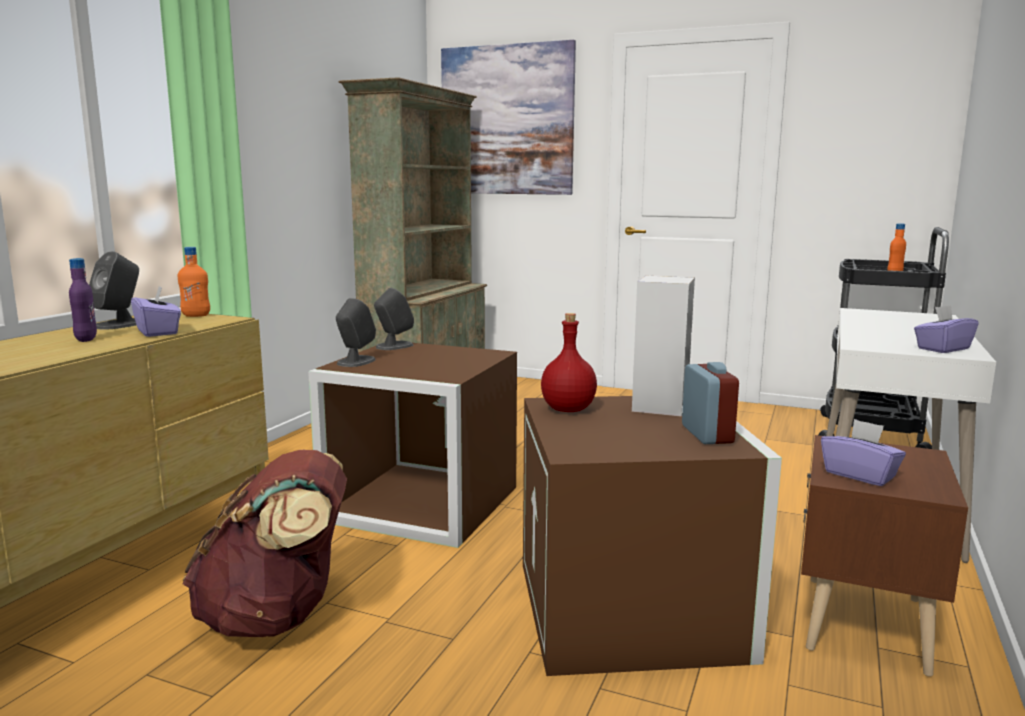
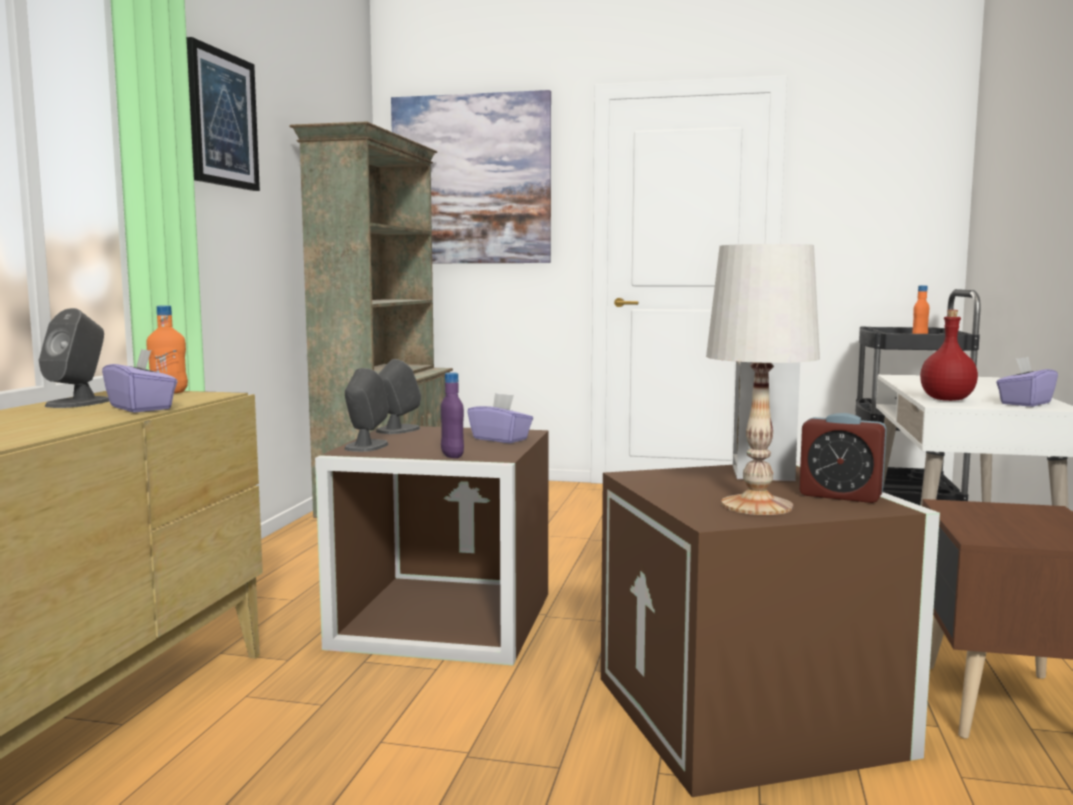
camera: 10 degrees left, 5 degrees down
purple bottle [69,258,97,342] -> purple bottle moved to [441,372,464,458]
brown backpack [183,450,347,637] -> none
red bottle [541,313,597,412] -> red bottle moved to [920,310,978,401]
alarm clock [682,362,739,444] -> alarm clock turned 135 degrees clockwise [799,413,887,503]
purple tissue box [821,419,906,486] -> purple tissue box moved to [467,393,533,443]
none -> picture [187,37,260,191]
none -> white table lamp [706,244,820,515]

